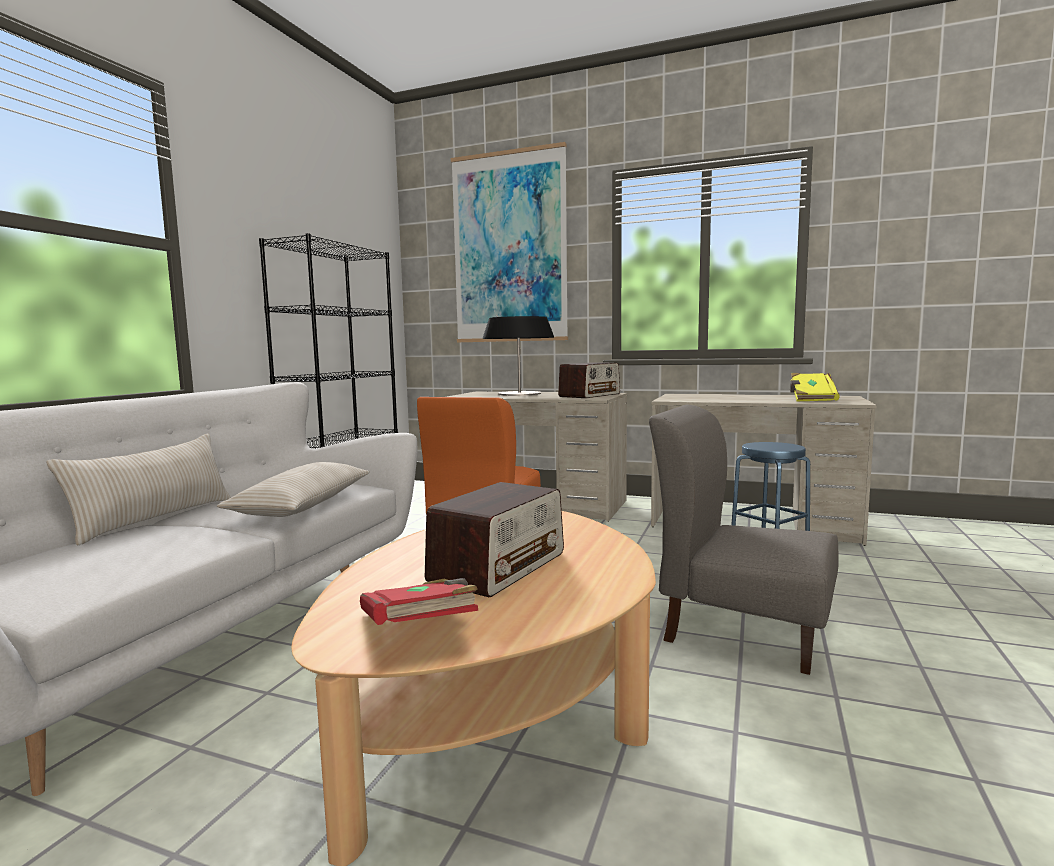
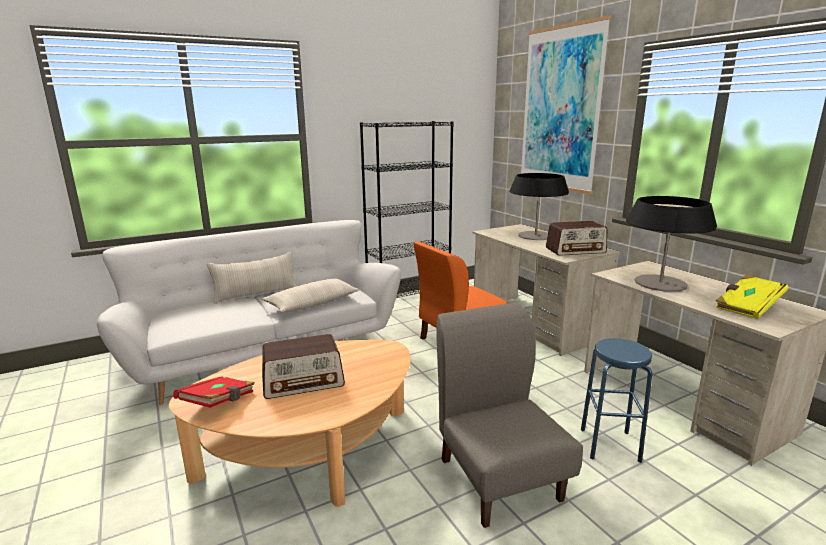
camera: 40 degrees right, 10 degrees up
none -> table lamp [626,196,717,292]

